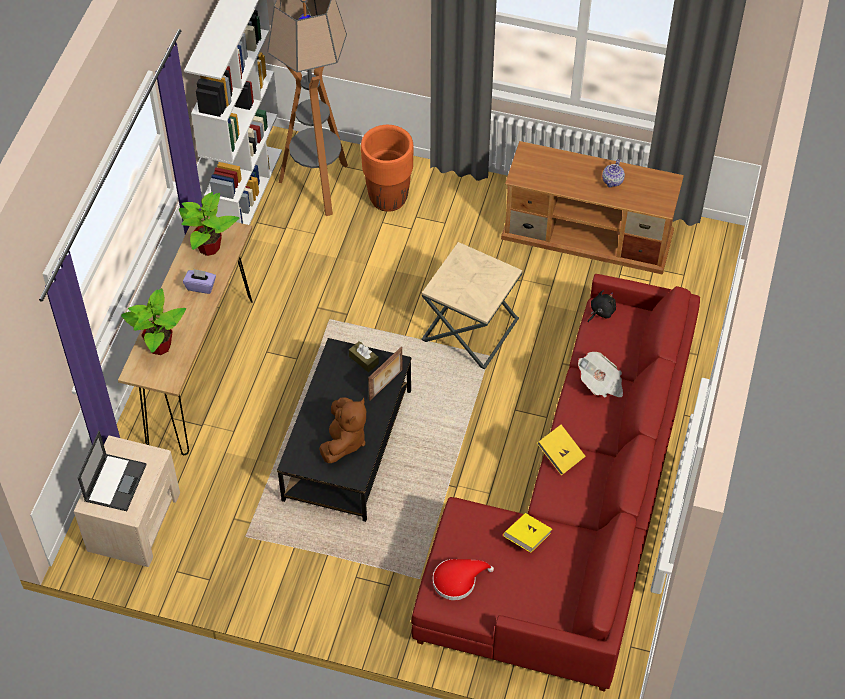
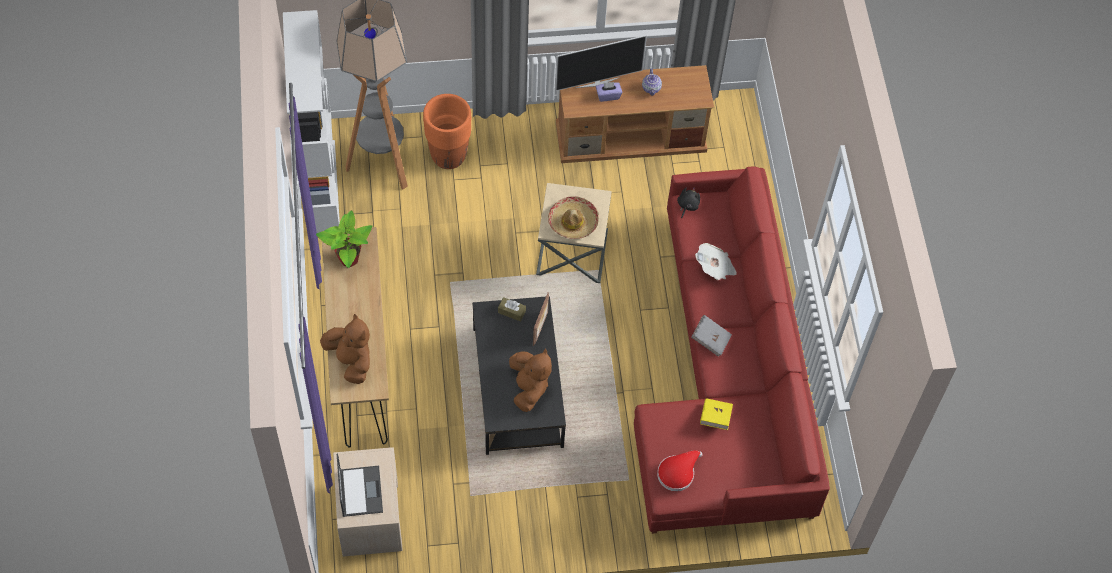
camera: 25 degrees left, 5 degrees up
potted plant [121,288,186,355] -> brown plush toy [320,314,370,384]
purple tissue box [183,269,216,294] -> purple tissue box moved to [596,82,622,102]
yellow book [537,425,586,475] -> grey book [691,315,732,357]
none -> hat [548,196,599,239]
none -> television [555,35,647,91]

